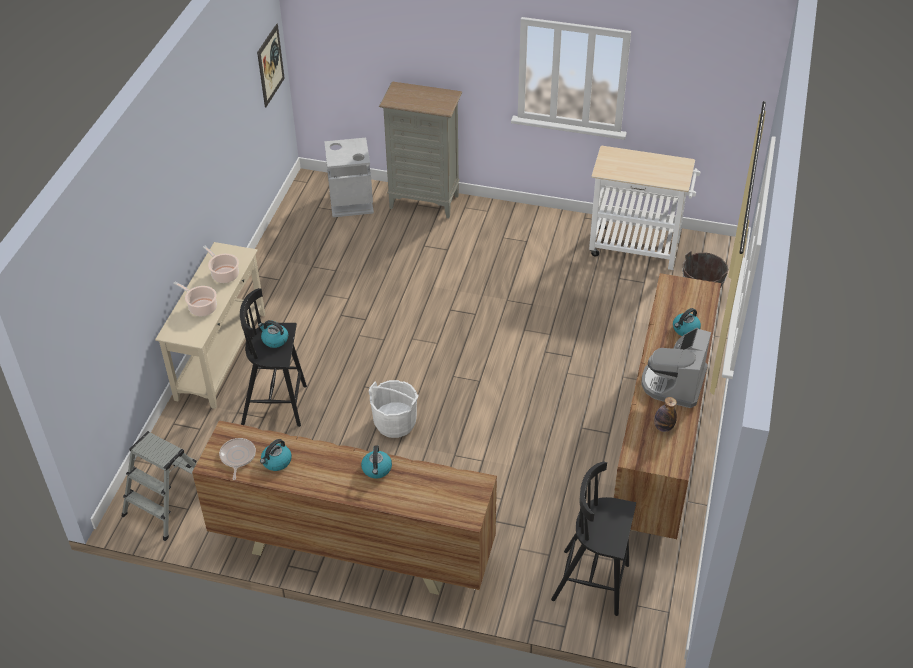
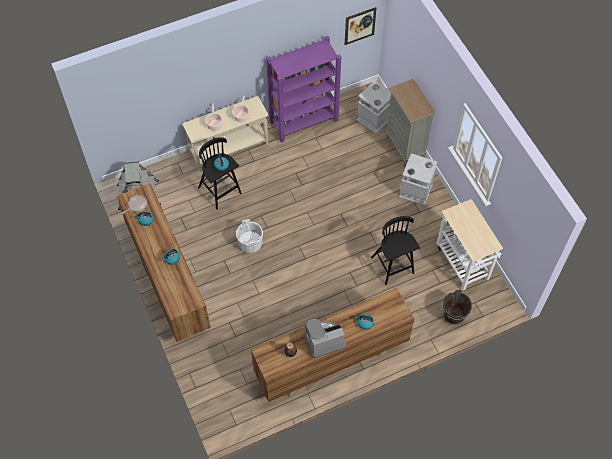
camera: 50 degrees right, 15 degrees up
black stool [551,462,636,616] -> black stool moved to [371,216,420,285]
none -> purple bookcase [266,36,341,143]
none -> grey trash can [399,153,437,206]

